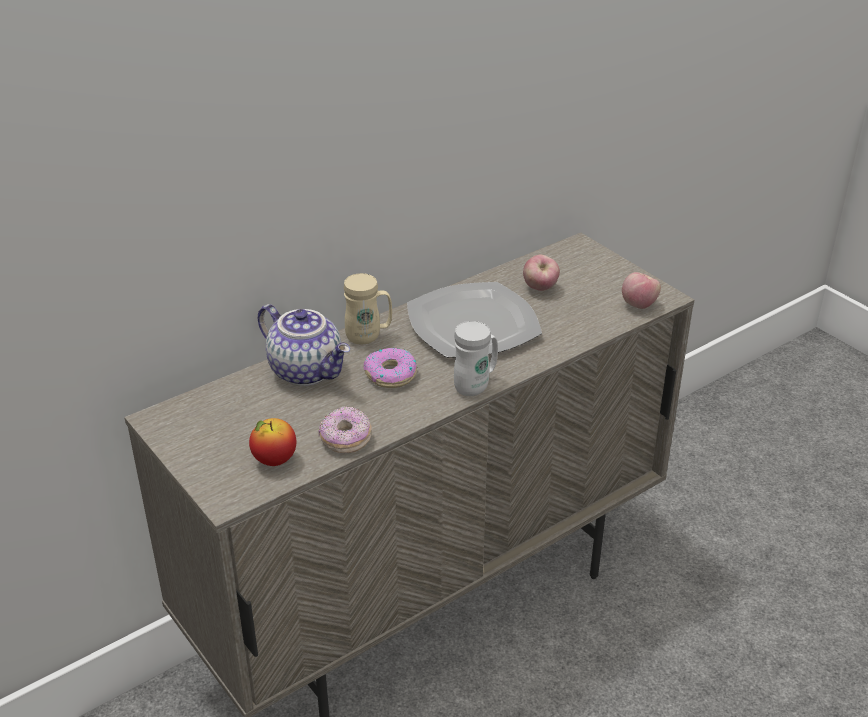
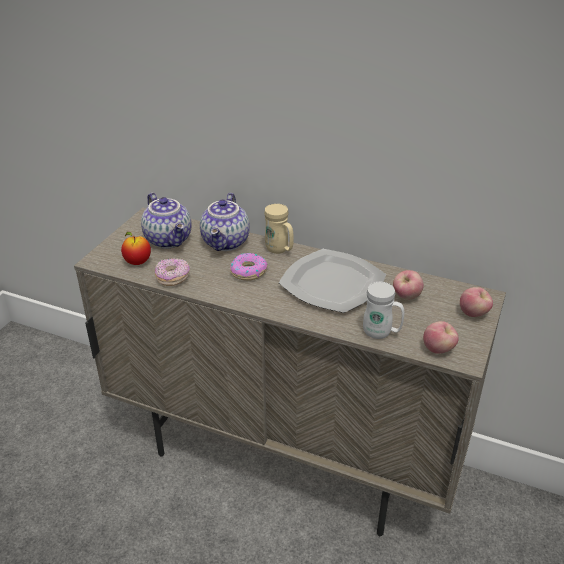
camera: 60 degrees right, 0 degrees up
white mug [454,321,498,396] -> white mug moved to [363,282,404,339]
none -> teapot [141,192,191,249]
none -> apple [460,287,493,317]

